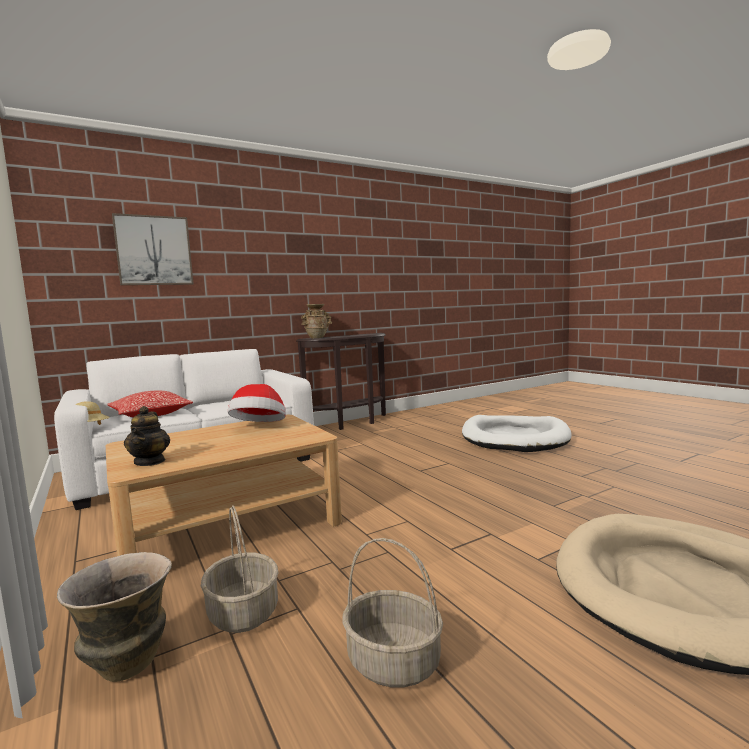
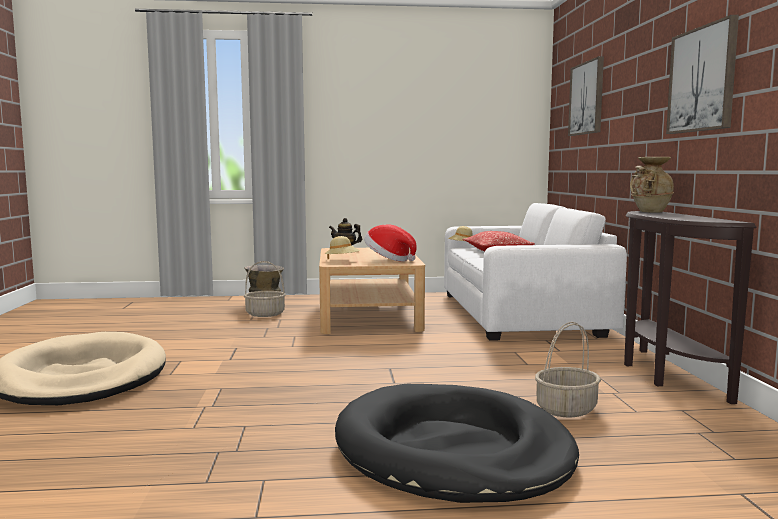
camera: 115 degrees right, 0 degrees up
basket [342,538,443,688] -> basket moved to [535,322,601,417]
white dog bed [462,415,572,452] -> black dog bed [335,384,579,503]
none -> beige hat [324,236,360,259]
none -> picture [666,15,739,134]

